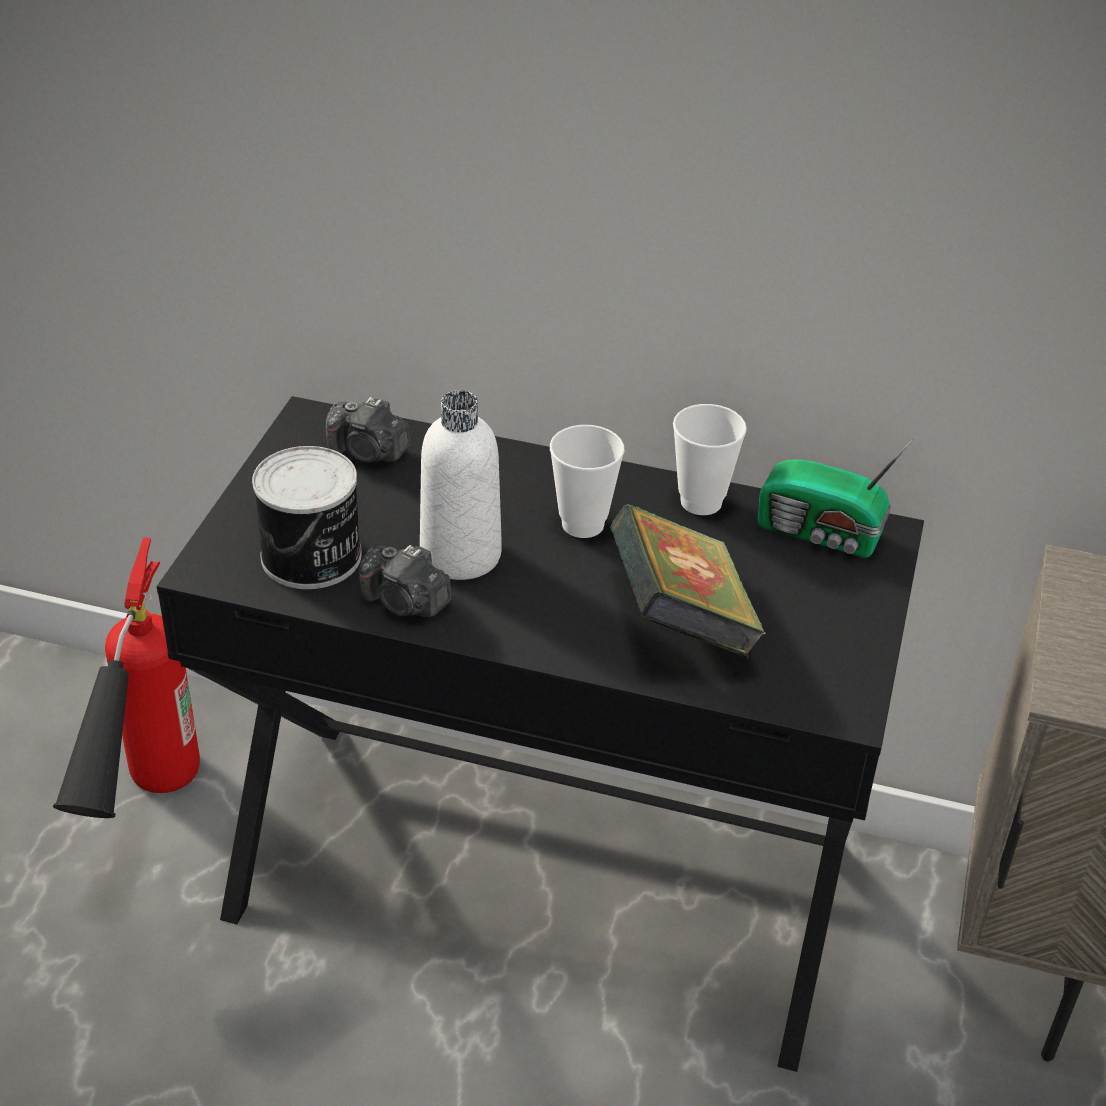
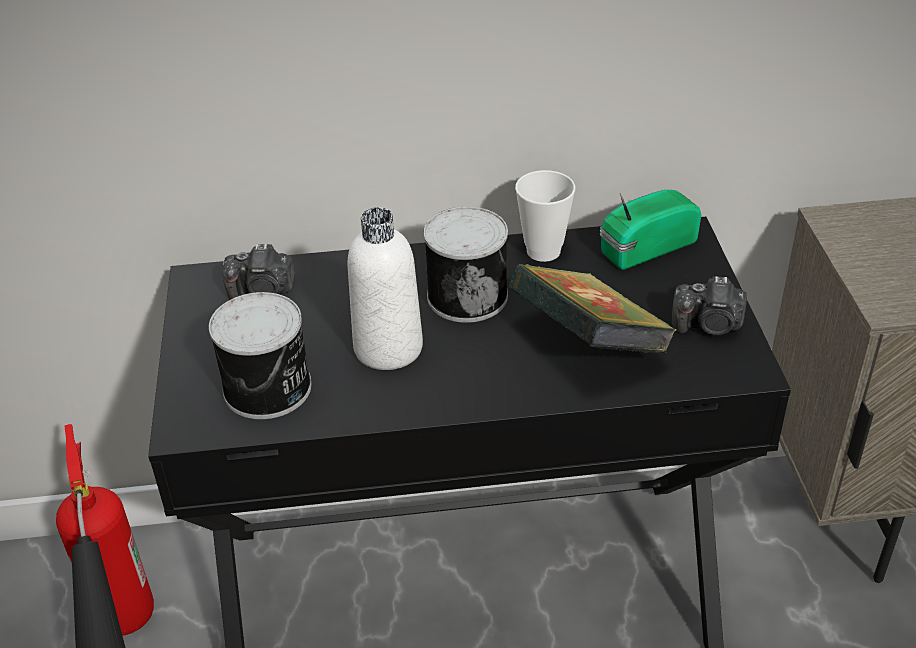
camera: 20 degrees left, 0 degrees up
camera [359,544,451,617] -> camera moved to [672,276,747,336]
cup [550,425,625,538] -> can [423,207,508,323]
radio [757,440,913,558] -> radio turned 150 degrees clockwise [600,190,701,270]

